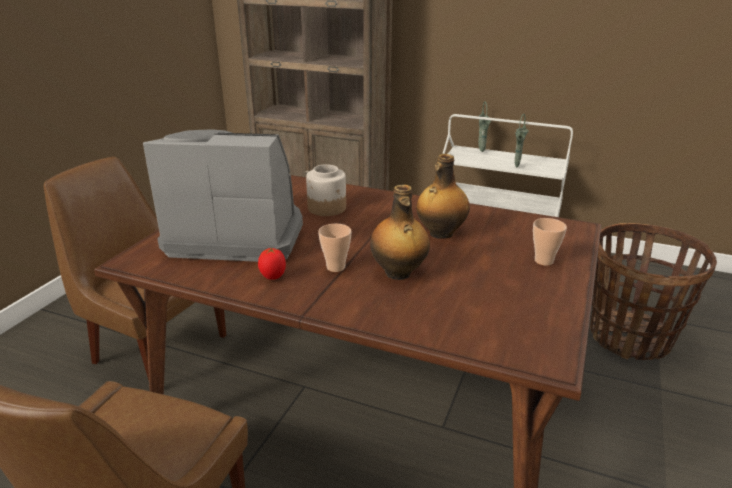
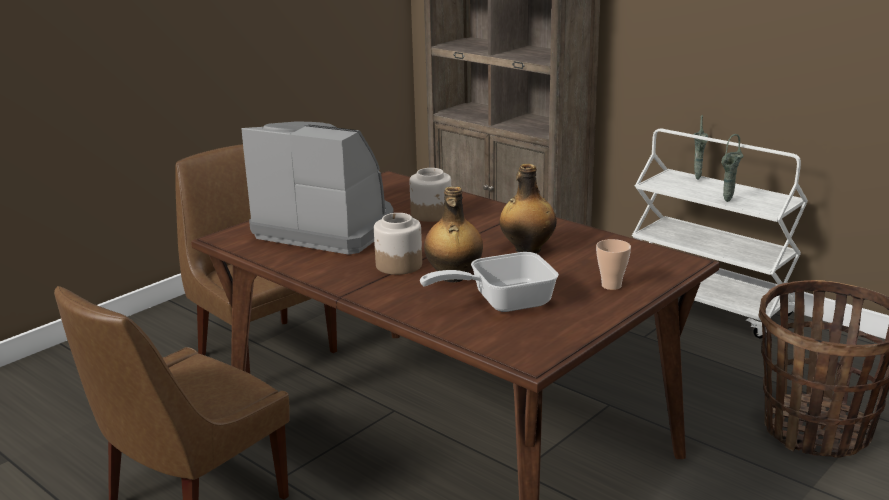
camera: 20 degrees right, 5 degrees down
tomato [258,248,286,280] -> none
cup [318,224,352,272] -> jar [374,213,422,275]
none -> frying pan [420,252,559,312]

